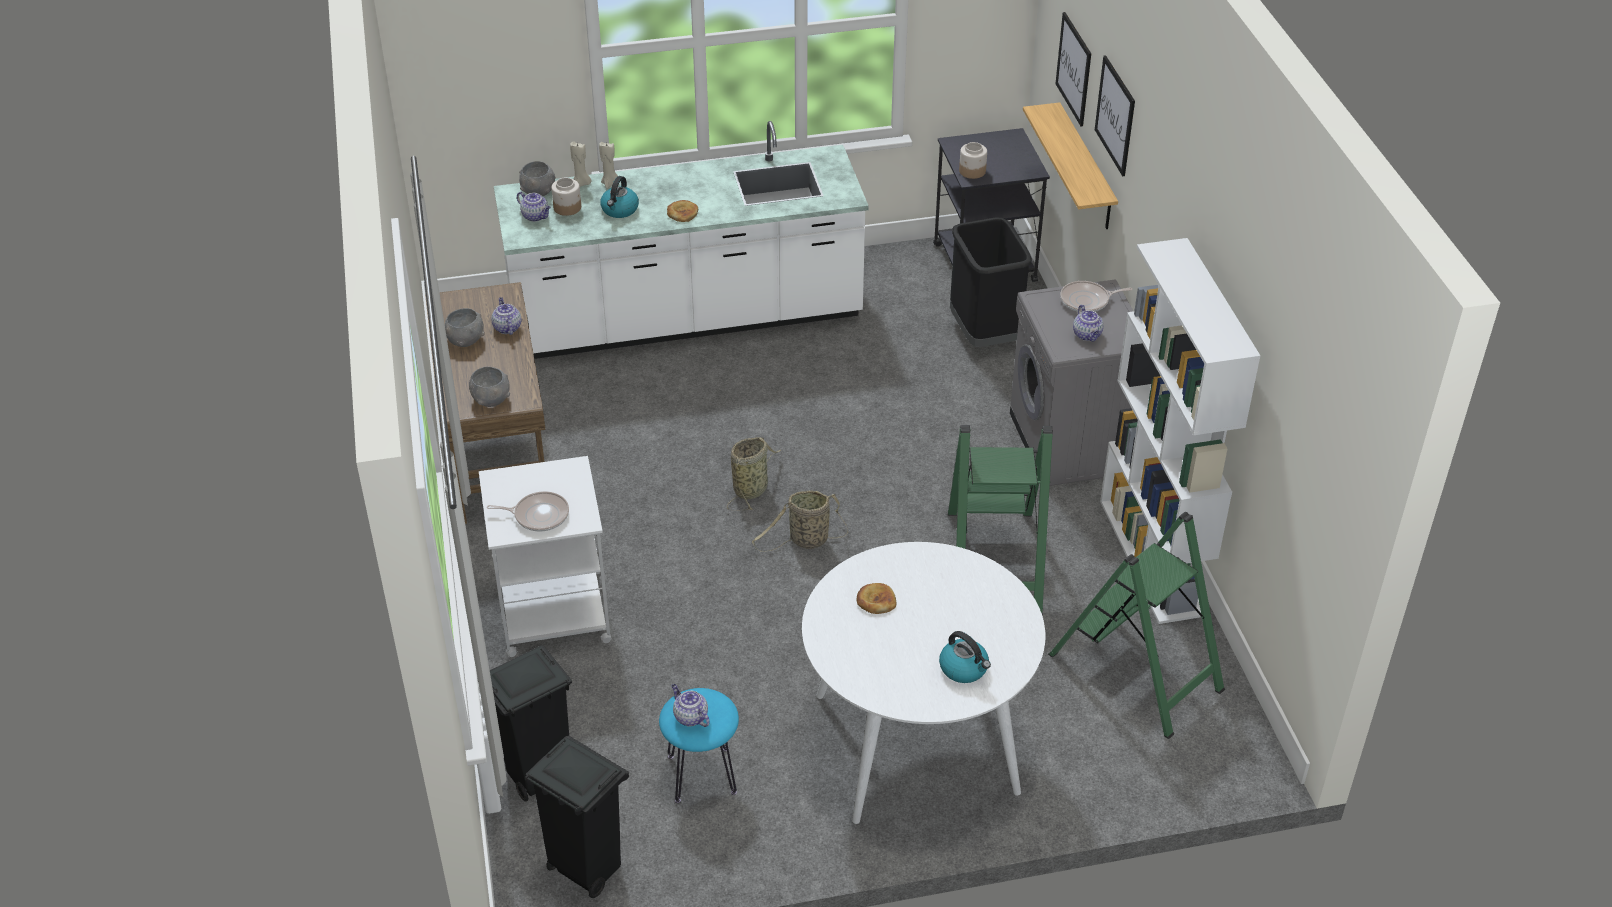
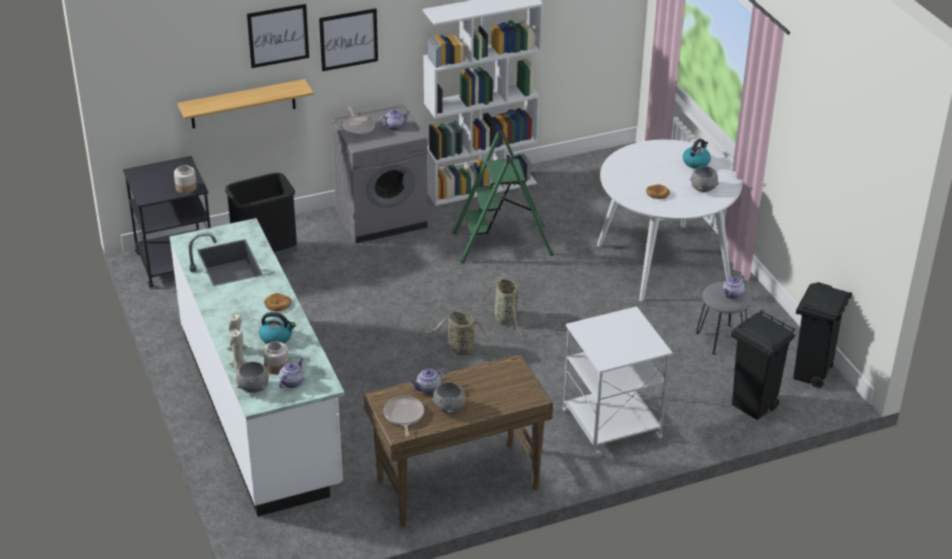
camera: 100 degrees left, 5 degrees down
grey bowl [469,367,510,407] -> grey bowl moved to [690,166,719,192]
frying pan [487,491,569,532] -> frying pan moved to [384,396,424,437]
turquoise stool [659,688,739,803] -> grey stool [696,281,752,355]
green step ladder [1048,512,1225,739] -> none
picture [1055,12,1091,127] -> picture moved to [319,8,378,71]

